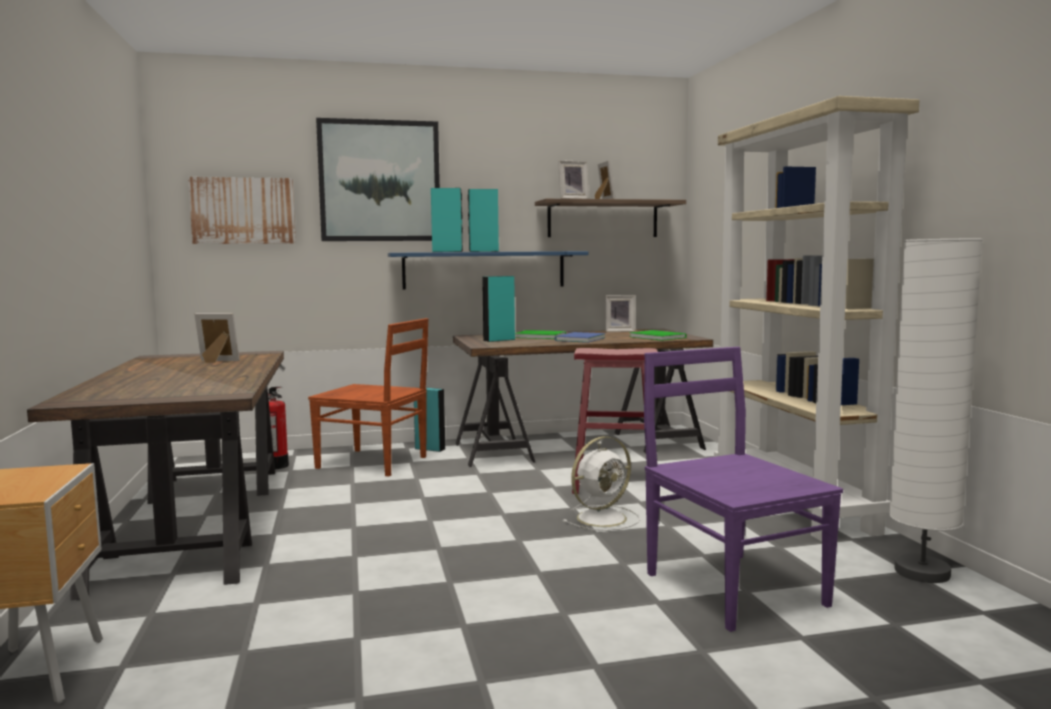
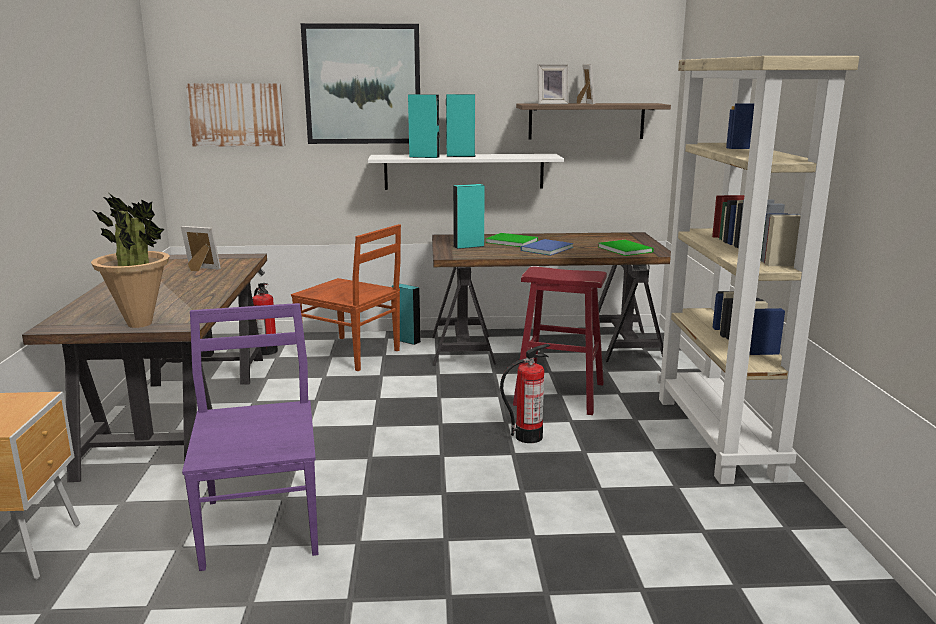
camera: 10 degrees right, 10 degrees up
blue shelf [388,251,588,289] -> white shelf [368,154,564,190]
white fan [562,436,640,531] -> fire extinguisher [500,343,551,443]
picture frame [605,295,635,332] -> none
purple chair [644,347,843,632] -> purple chair moved to [182,303,318,571]
white floor lamp [889,239,983,583] -> none
none -> potted plant [91,193,170,328]

